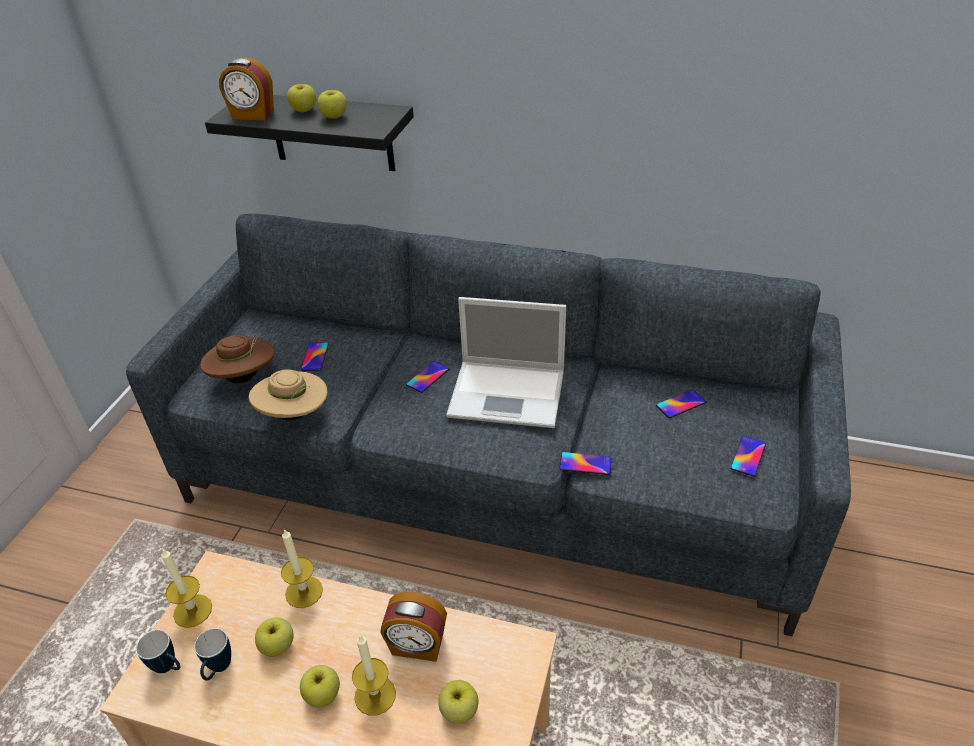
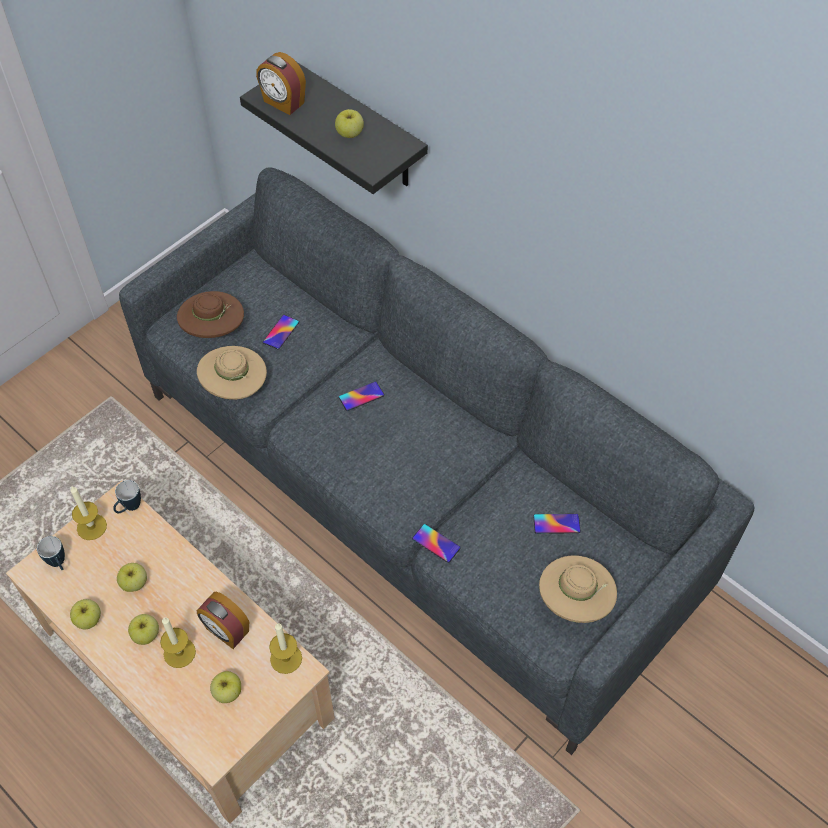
camera: 25 degrees right, 15 degrees up
mug [194,628,231,681] -> mug moved to [113,480,141,513]
candle [281,529,323,608] -> candle moved to [269,623,302,674]
apple [287,84,316,112] -> apple moved to [70,599,101,629]
laptop [446,297,566,428] -> none
phone [731,436,766,476] -> beige hat [539,555,617,623]

